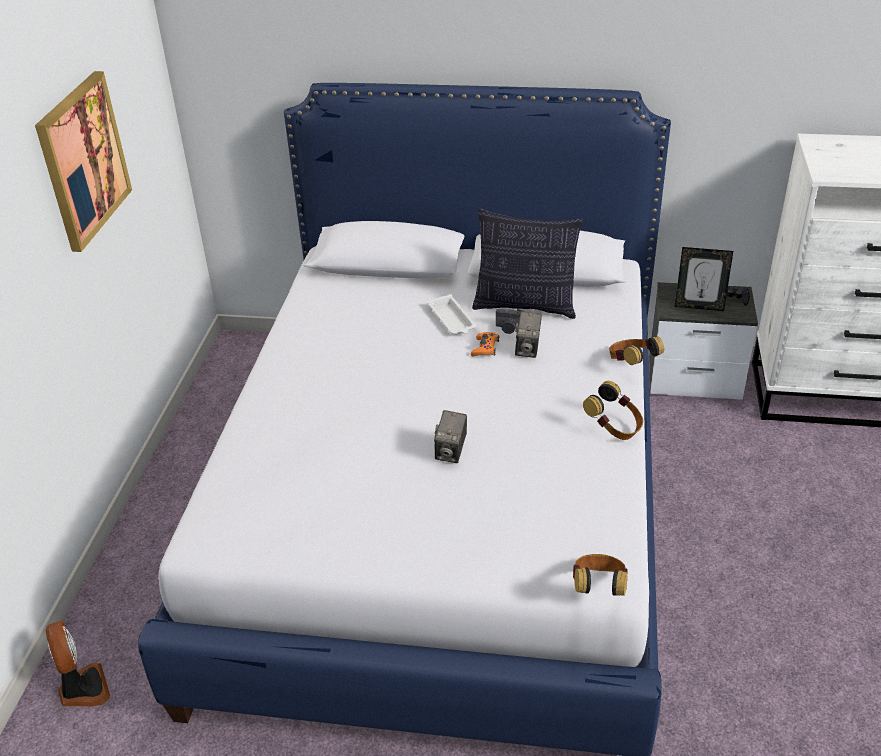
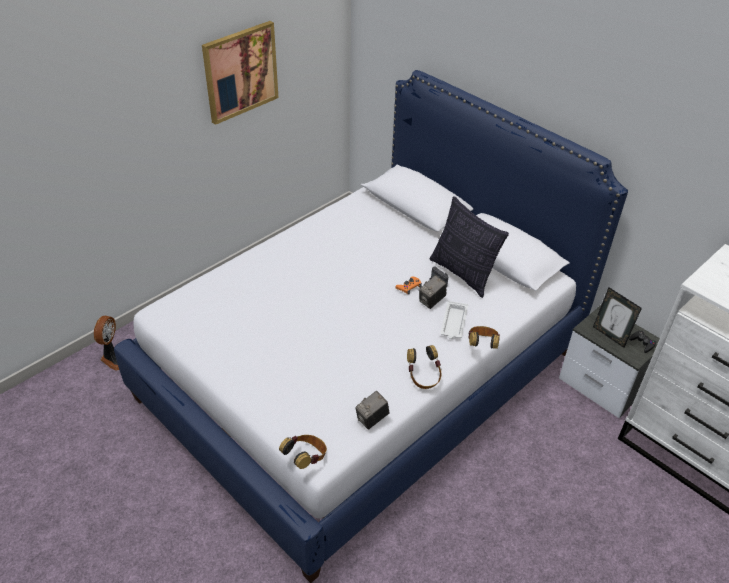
camera: 35 degrees right, 5 degrees up
white tray [427,295,477,335] -> white tray moved to [440,301,468,339]
camera [434,410,467,463] -> camera moved to [355,391,390,430]

